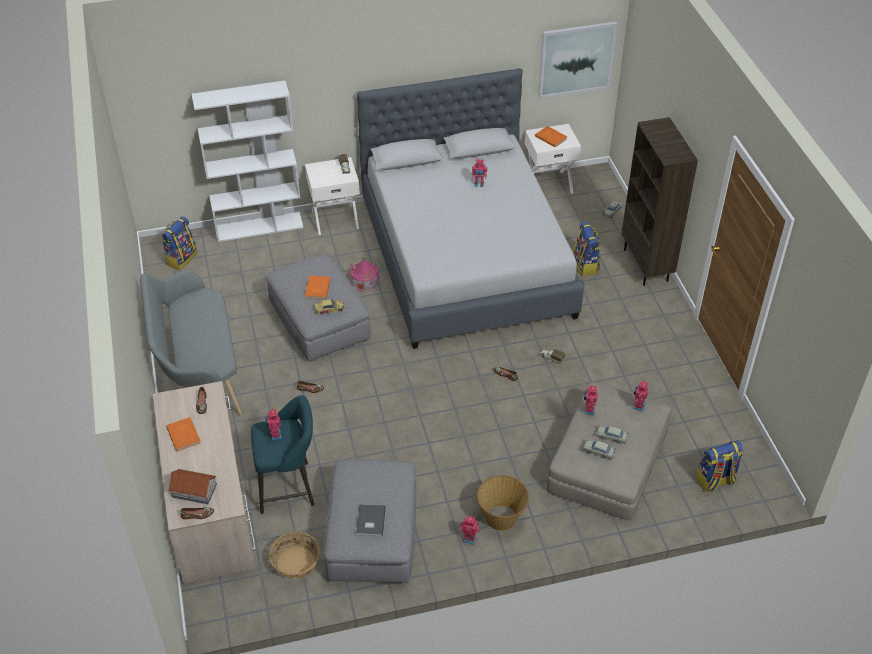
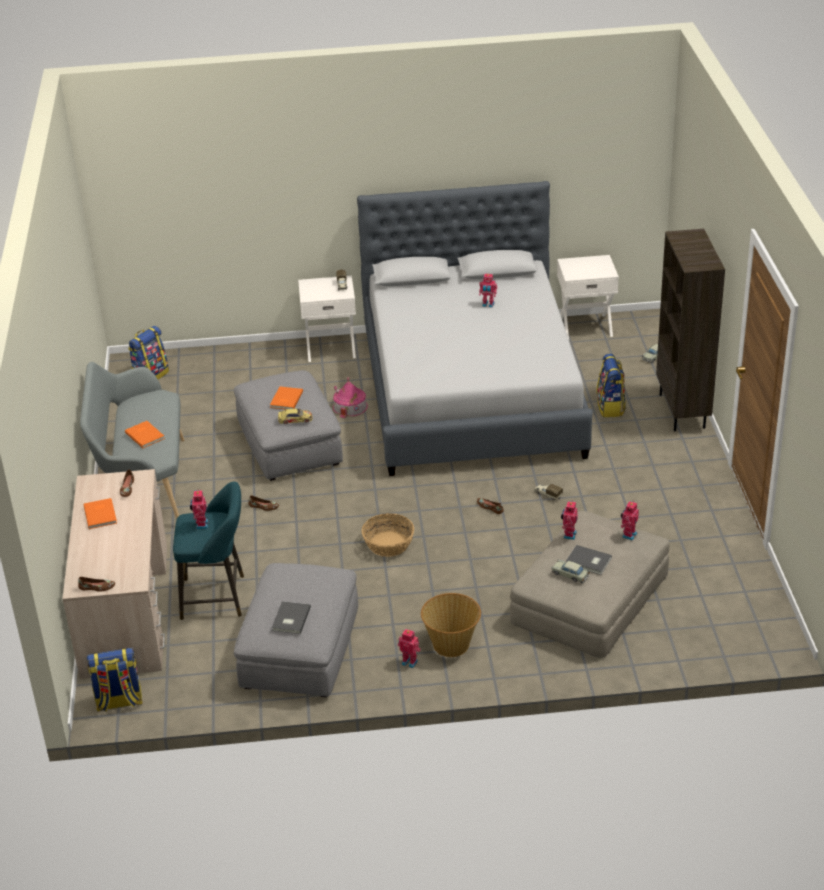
camera: 10 degrees right, 10 degrees down
toy house [168,469,217,504] -> none
white bookcase [192,81,304,242] -> none
basket [269,532,320,579] -> basket moved to [361,513,414,557]
orange book [535,126,567,147] -> orange book moved to [125,421,165,448]
picture [538,22,617,99] -> none
beige toy car [596,425,628,444] -> grey book [566,545,612,575]
backpack [696,440,743,492] -> backpack moved to [87,648,143,712]

